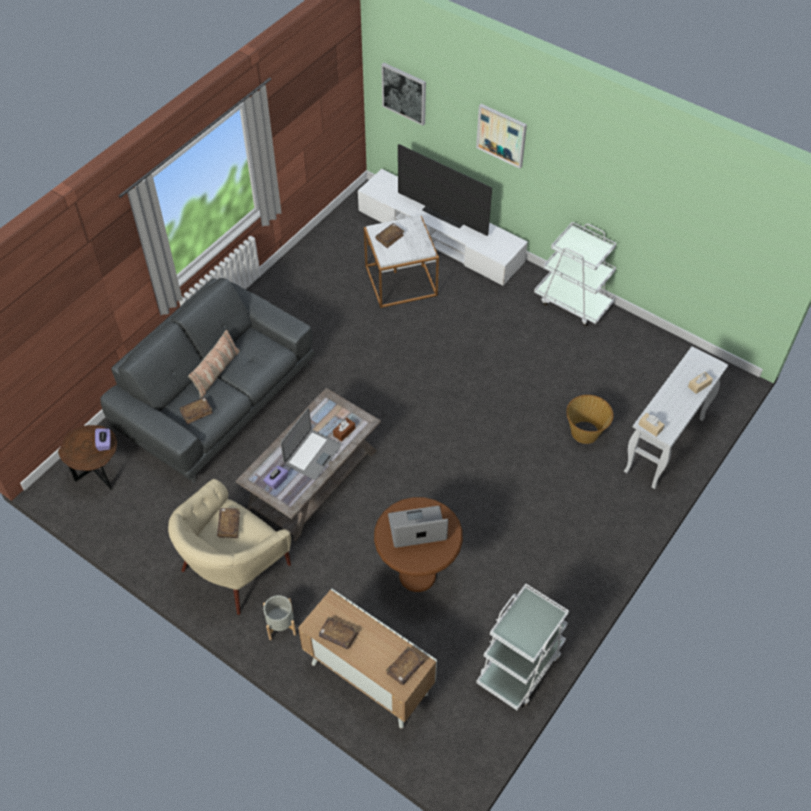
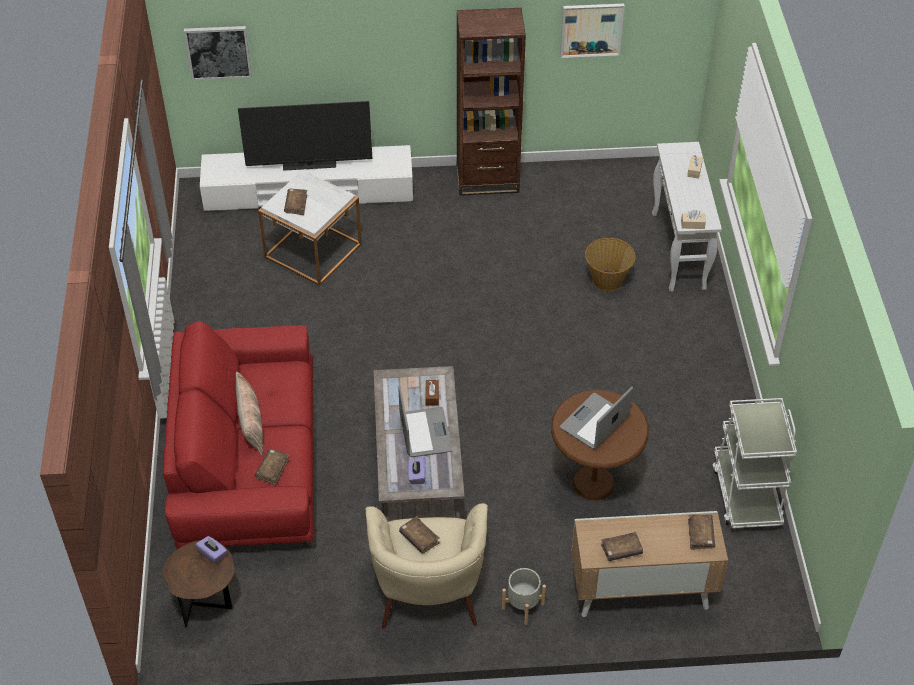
camera: 40 degrees left, 5 degrees down
grey sofa [100,278,315,483] -> red sofa [163,321,314,549]
picture [476,104,527,169] -> picture moved to [560,4,625,58]
white cart [534,222,616,326] -> brown bookcase [457,8,526,196]

